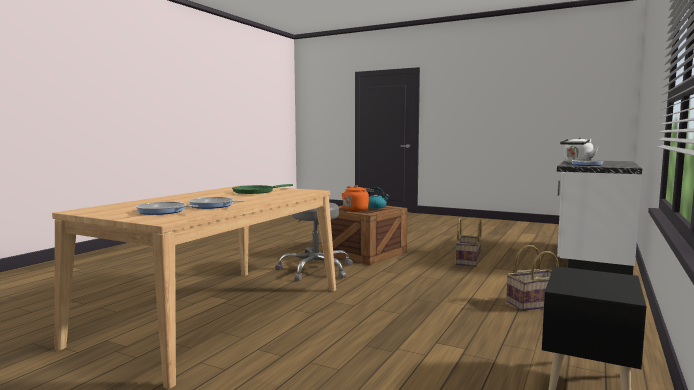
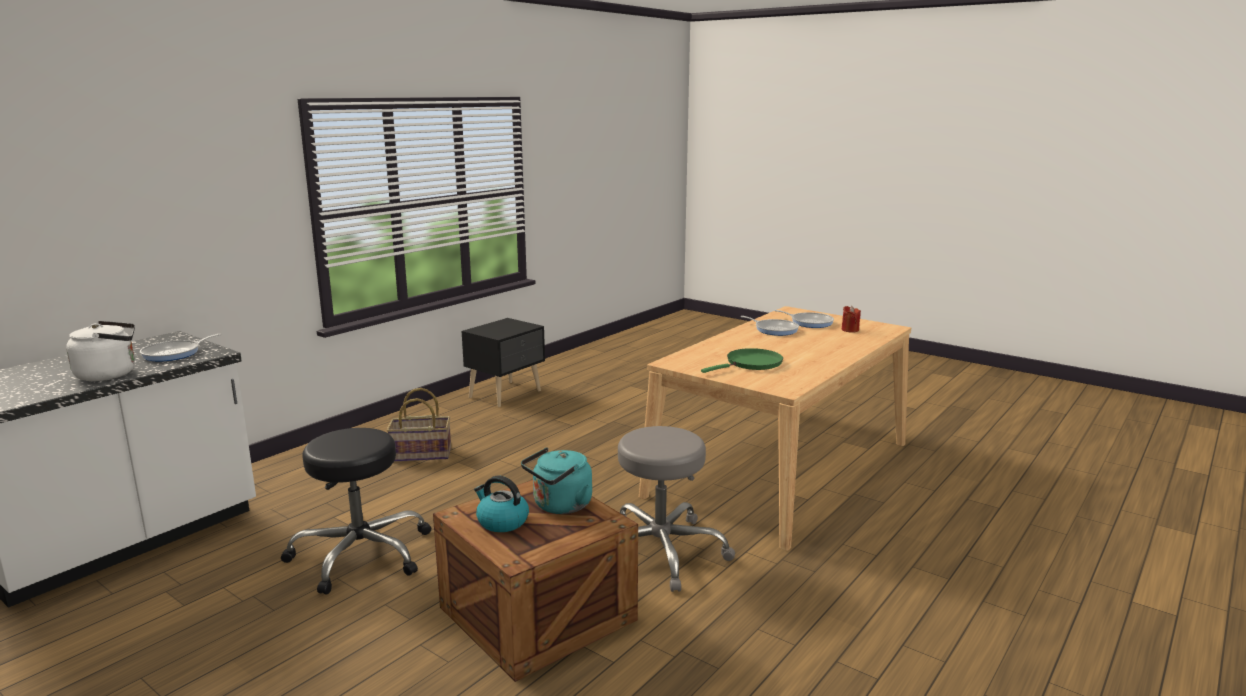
camera: 170 degrees left, 10 degrees up
orange kettle [342,185,374,212] -> turquoise kettle [521,447,592,514]
basket [456,218,482,267] -> black stool [281,428,432,595]
none -> red candle [842,306,861,332]

